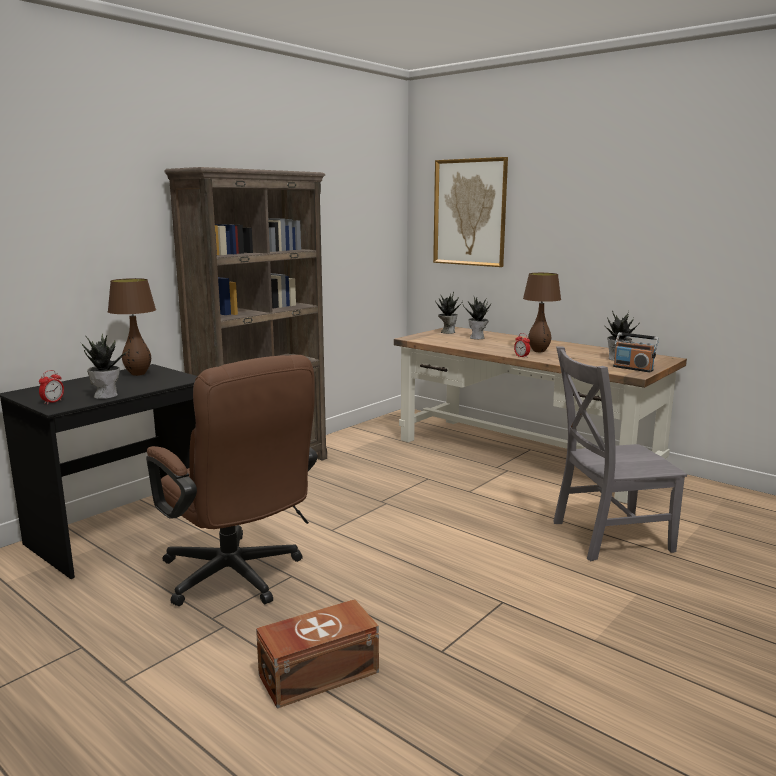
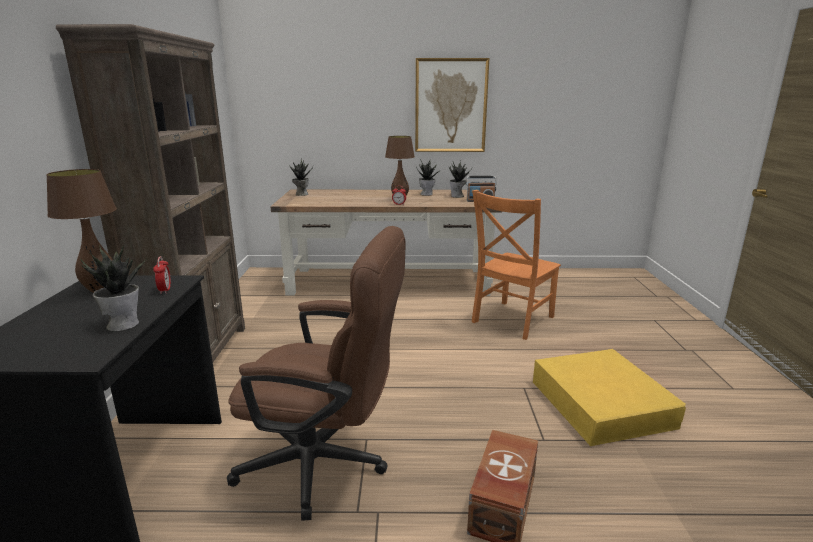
camera: 40 degrees left, 5 degrees up
alarm clock [39,370,64,404] -> alarm clock moved to [153,256,171,294]
picture [433,157,508,267] -> picture moved to [415,58,489,152]
potted plant [463,295,491,339] -> potted plant moved to [416,159,441,196]
grey chair [553,346,687,561] -> orange chair [472,190,561,340]
none -> yellow storage box [533,349,686,446]

